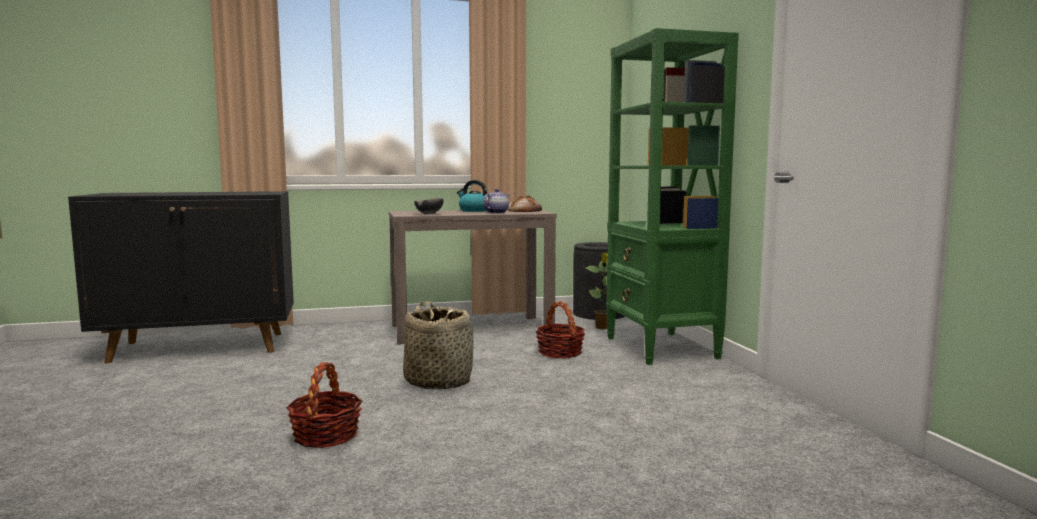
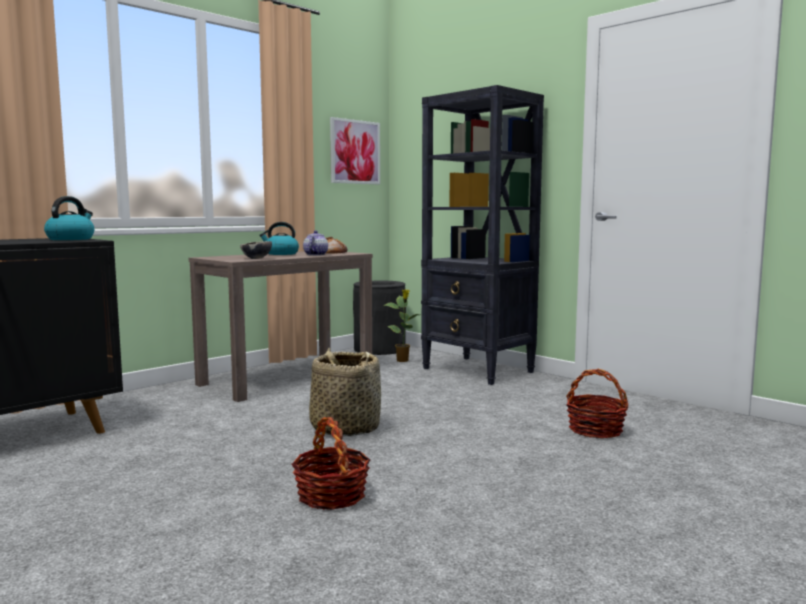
camera: 30 degrees left, 0 degrees up
basket [536,301,585,358] -> basket moved to [566,369,628,438]
green bookcase [606,28,739,365] -> black bookcase [421,85,544,385]
none -> kettle [44,196,94,240]
none -> picture [330,117,380,184]

